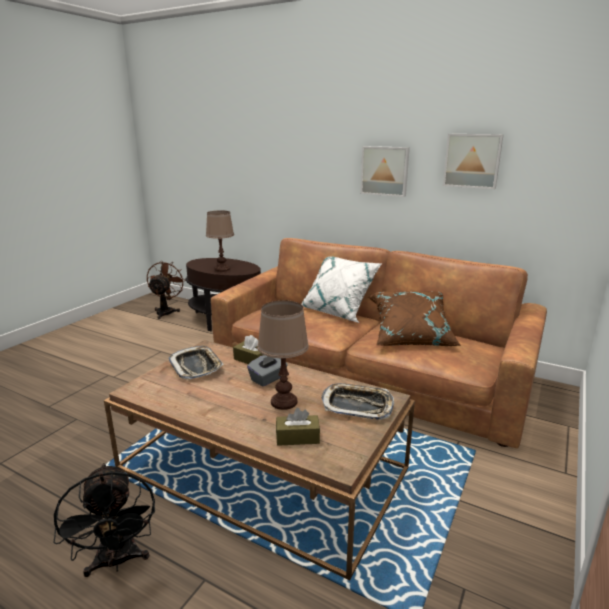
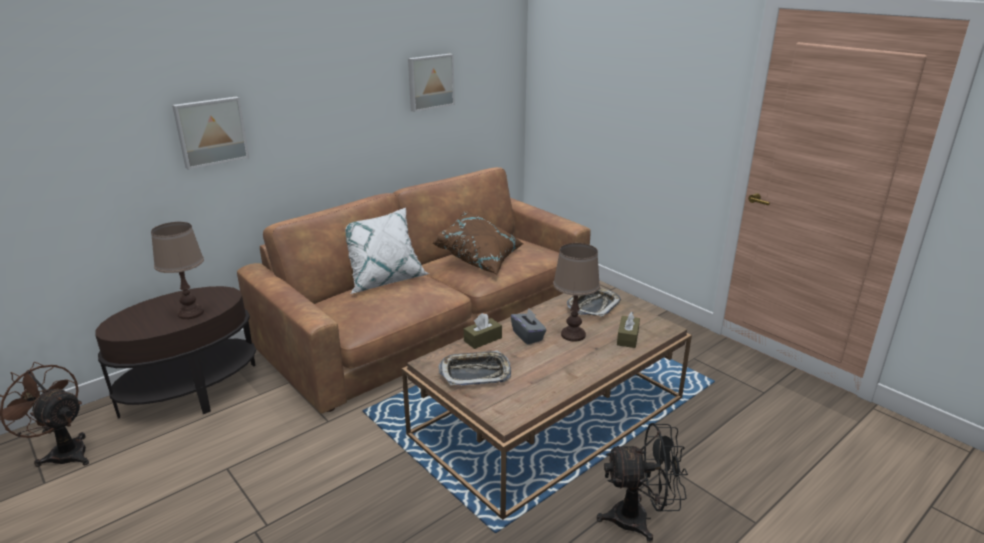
camera: 70 degrees left, 5 degrees up
picture [360,146,410,197] -> picture moved to [172,97,249,170]

